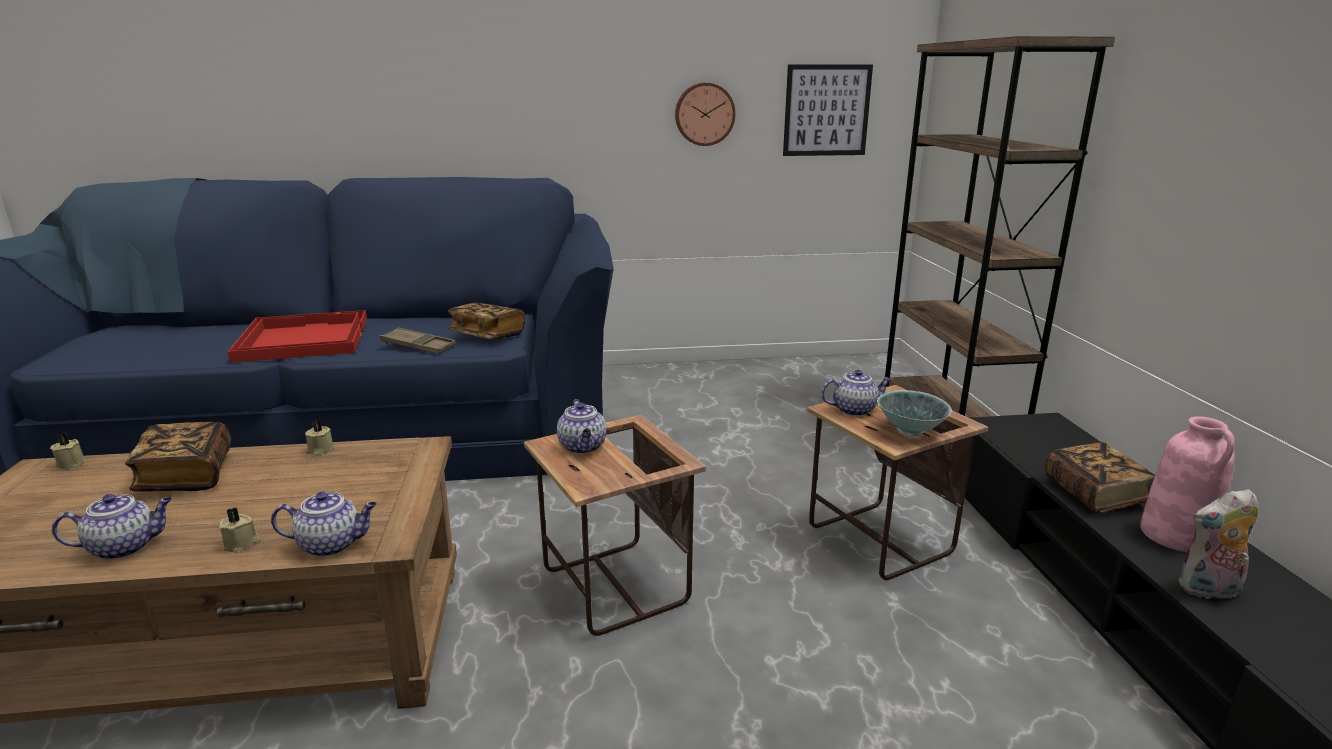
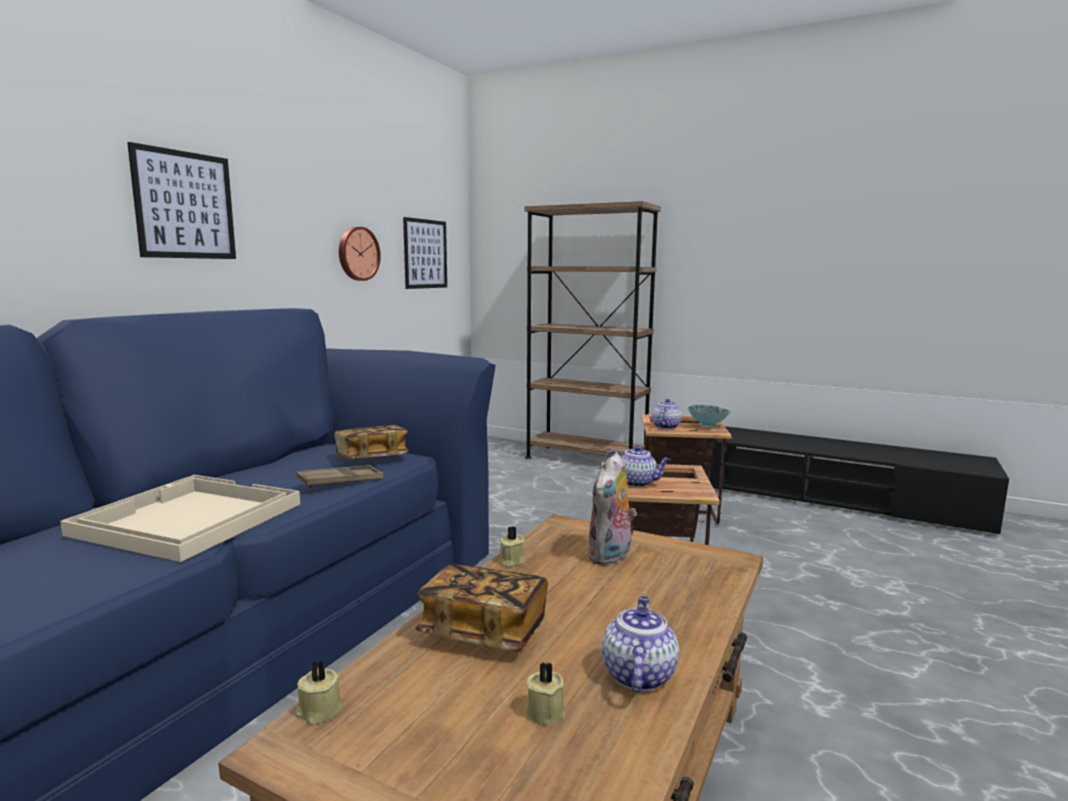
camera: 55 degrees left, 10 degrees down
beige candle [219,507,260,553] -> beige candle moved to [525,662,566,727]
red tray [228,310,367,363] -> beige tray [60,475,300,562]
teapot [271,492,377,557] -> none
book [1045,442,1155,513] -> none
pink vase [1140,416,1235,552] -> none
plush toy [1178,489,1258,599] -> plush toy moved to [587,453,637,566]
none -> picture [127,142,236,259]

